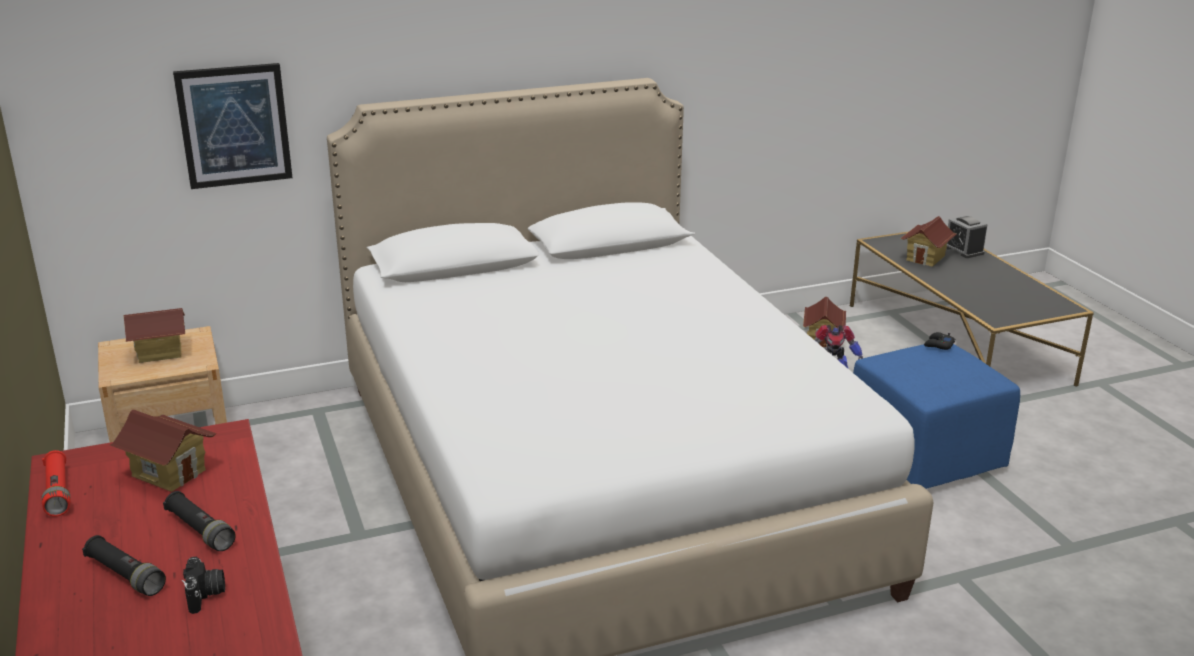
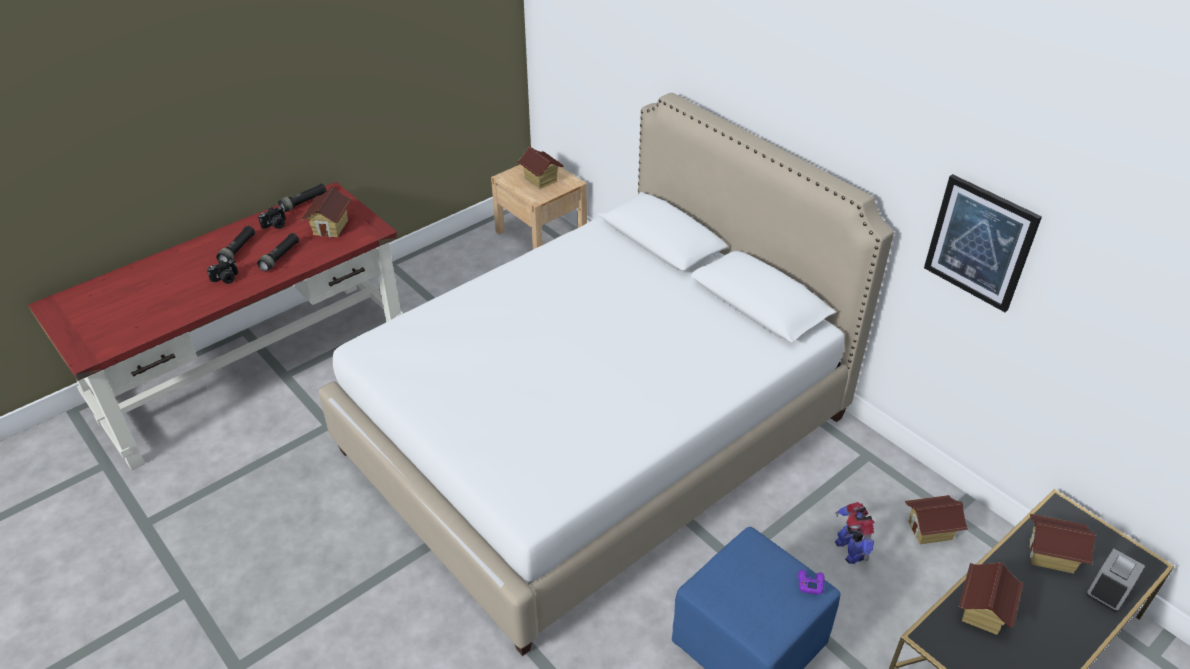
camera: 70 degrees right, 15 degrees up
red flashlight [42,450,71,517] -> black flashlight [278,183,327,212]
picture [173,63,293,189] -> picture moved to [924,174,1042,312]
black game controller [924,332,955,350] -> purple game controller [798,570,825,595]
none -> camera [258,207,286,229]
none -> toy house [959,562,1023,635]

